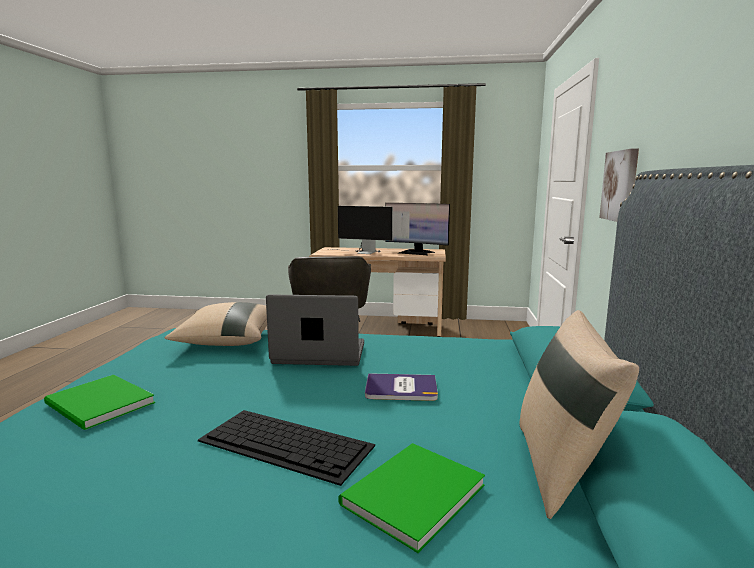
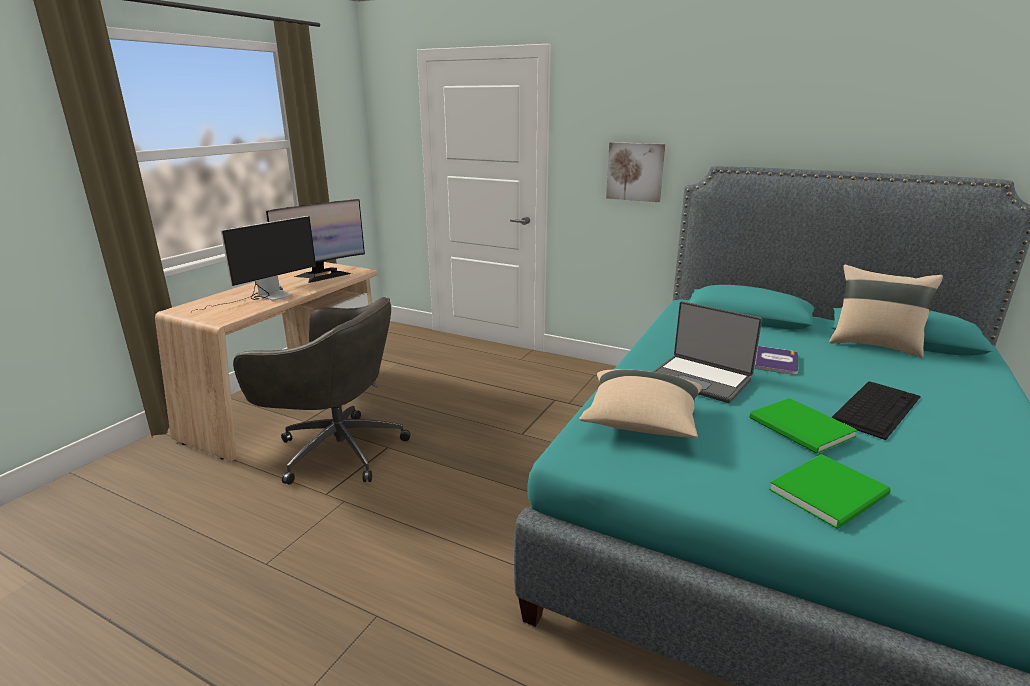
camera: 70 degrees left, 10 degrees up
laptop [266,294,364,366] -> laptop turned 75 degrees counterclockwise [653,301,762,403]
green book [338,443,485,553] -> green book moved to [750,398,858,454]

